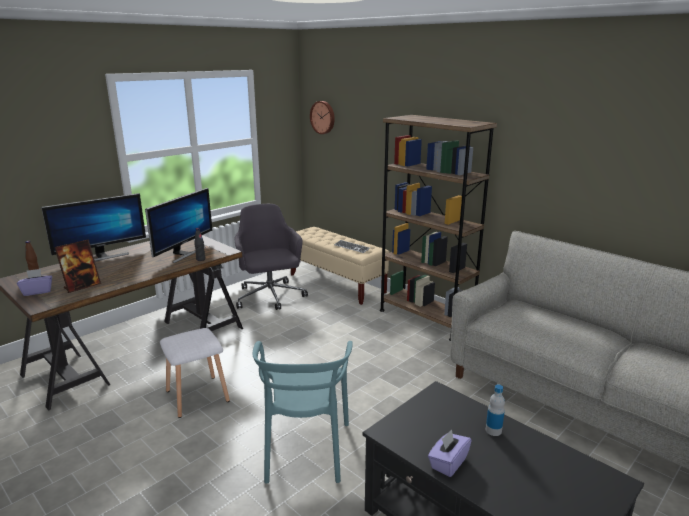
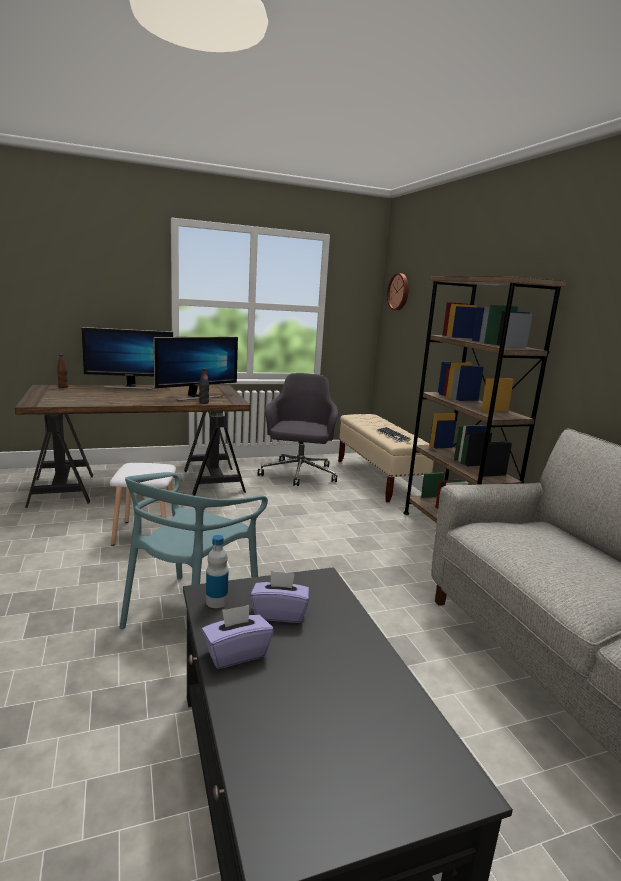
camera: 25 degrees right, 5 degrees down
purple tissue box [17,269,52,296] -> purple tissue box moved to [250,571,309,623]
picture frame [55,239,101,293] -> none
bottle [486,384,505,436] -> bottle moved to [206,535,228,608]

